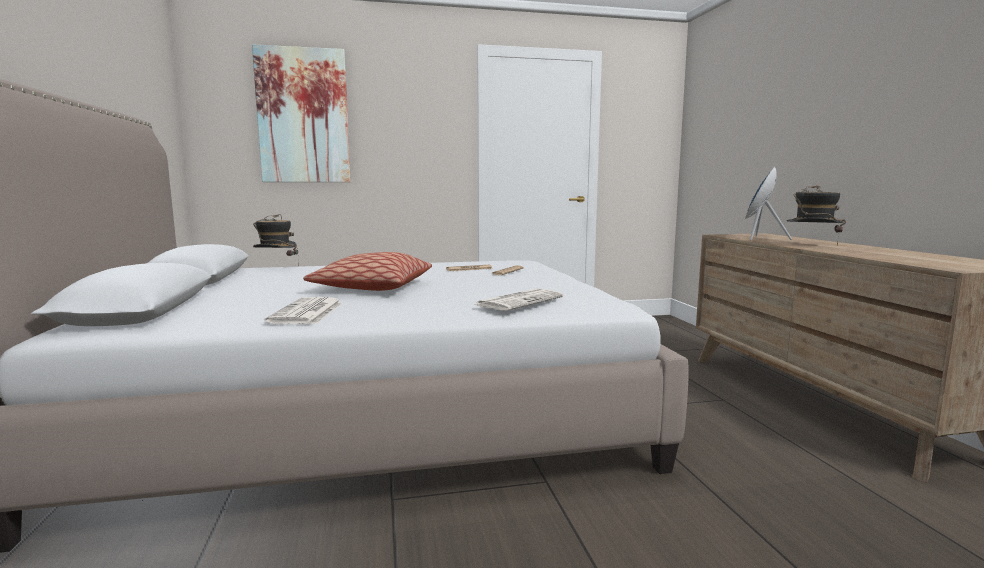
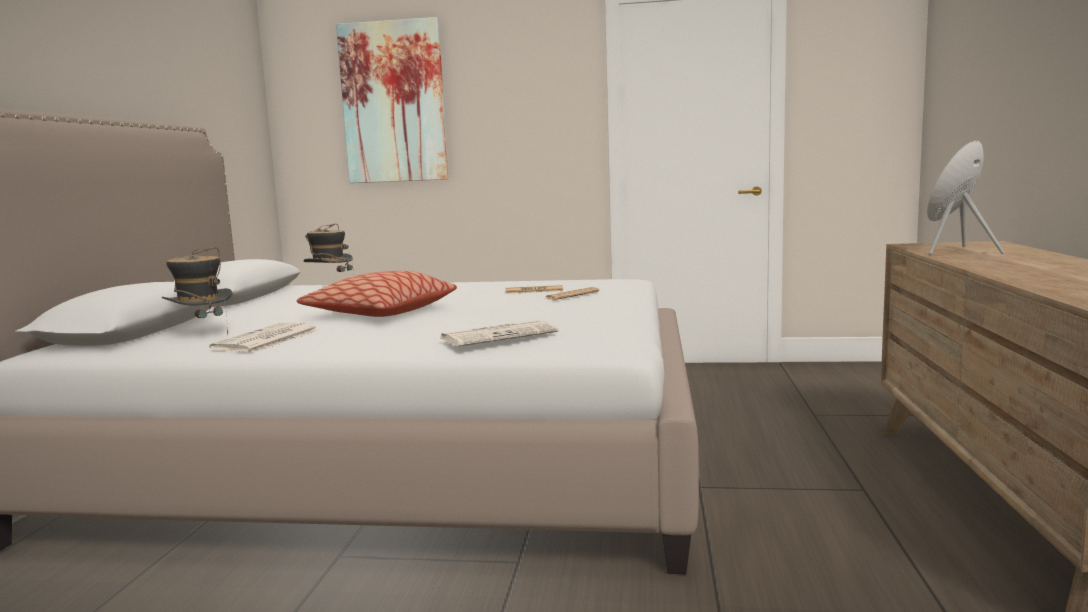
camera: 20 degrees right, 0 degrees up
hat [787,185,846,246] -> hat moved to [162,247,233,335]

